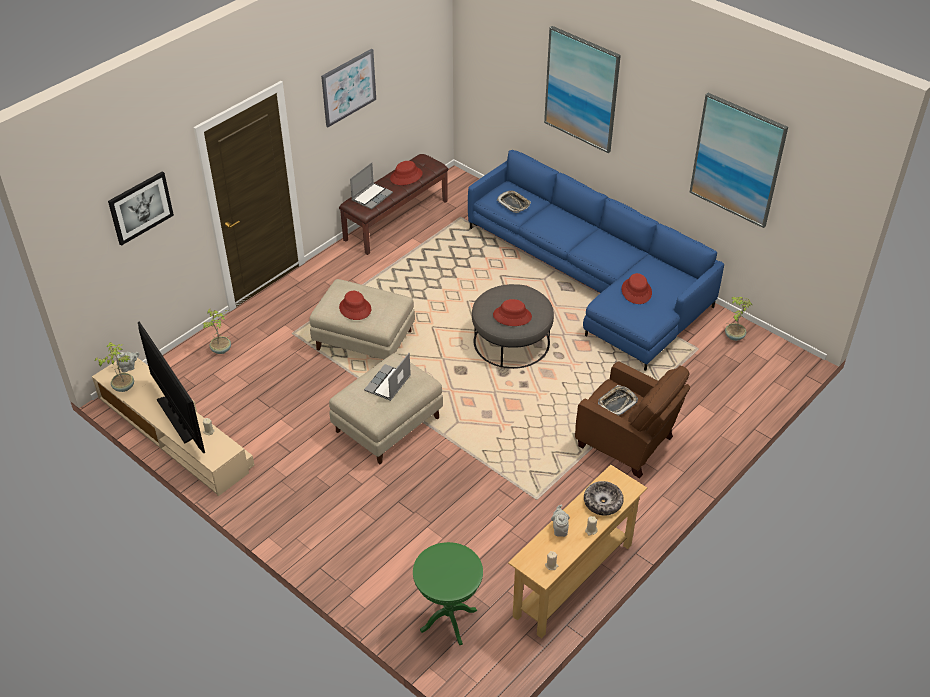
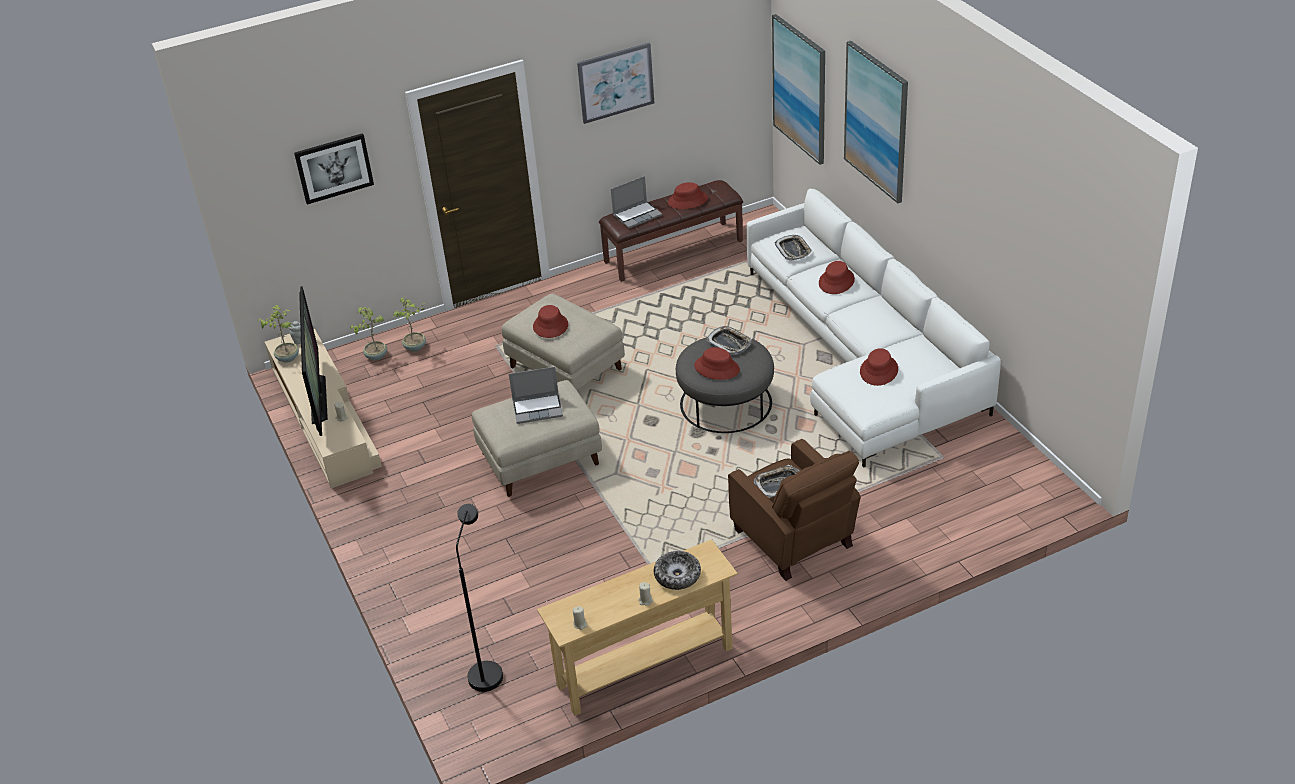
camera: 25 degrees right, 5 degrees down
laptop [364,353,411,401] -> laptop turned 150 degrees counterclockwise [509,367,563,424]
green side table [413,542,483,645] -> black floor lamp [456,504,503,692]
blue sofa [468,150,724,371] -> white sofa [746,189,1001,468]
grey teapot [551,504,570,537] -> none
picture [689,93,788,228] -> picture moved to [772,14,825,165]
potted plant [725,296,752,341] -> potted plant moved to [350,307,387,360]
none -> tray [706,326,752,355]
none -> red hat [819,261,855,294]

